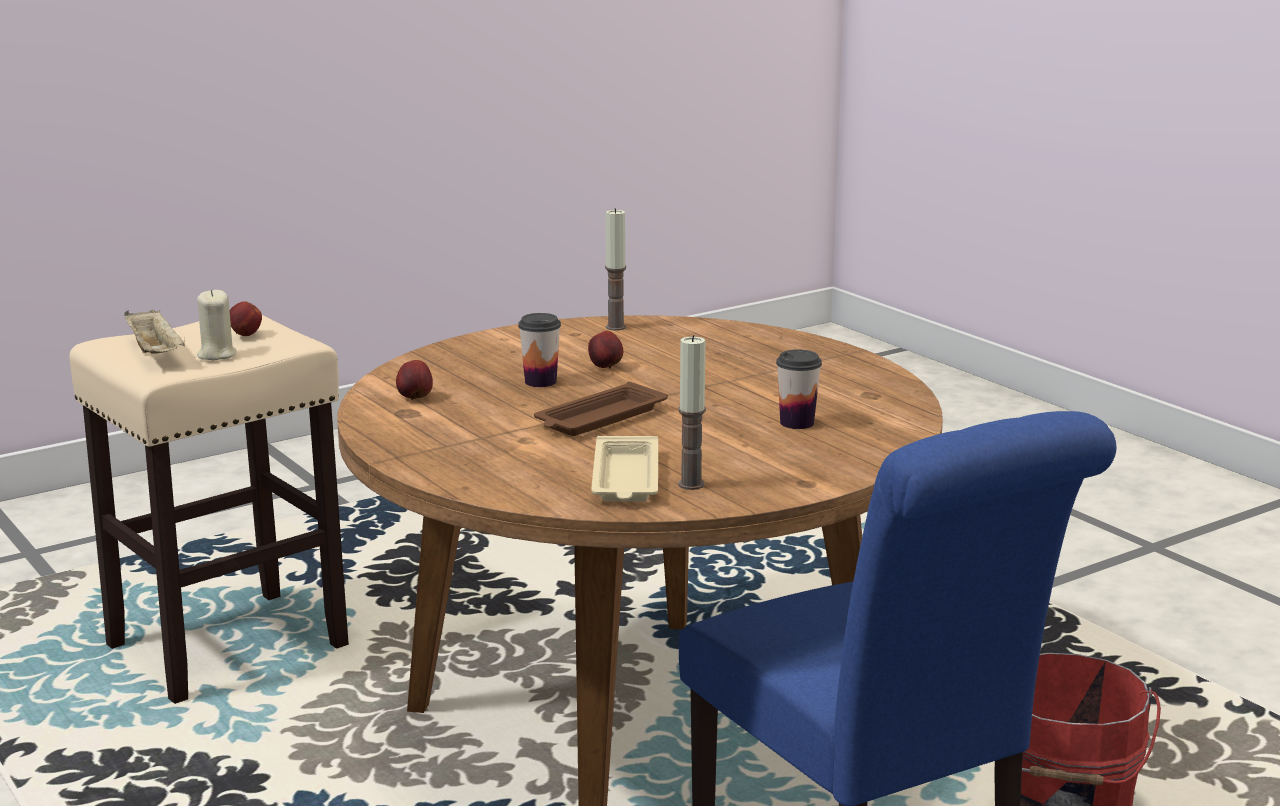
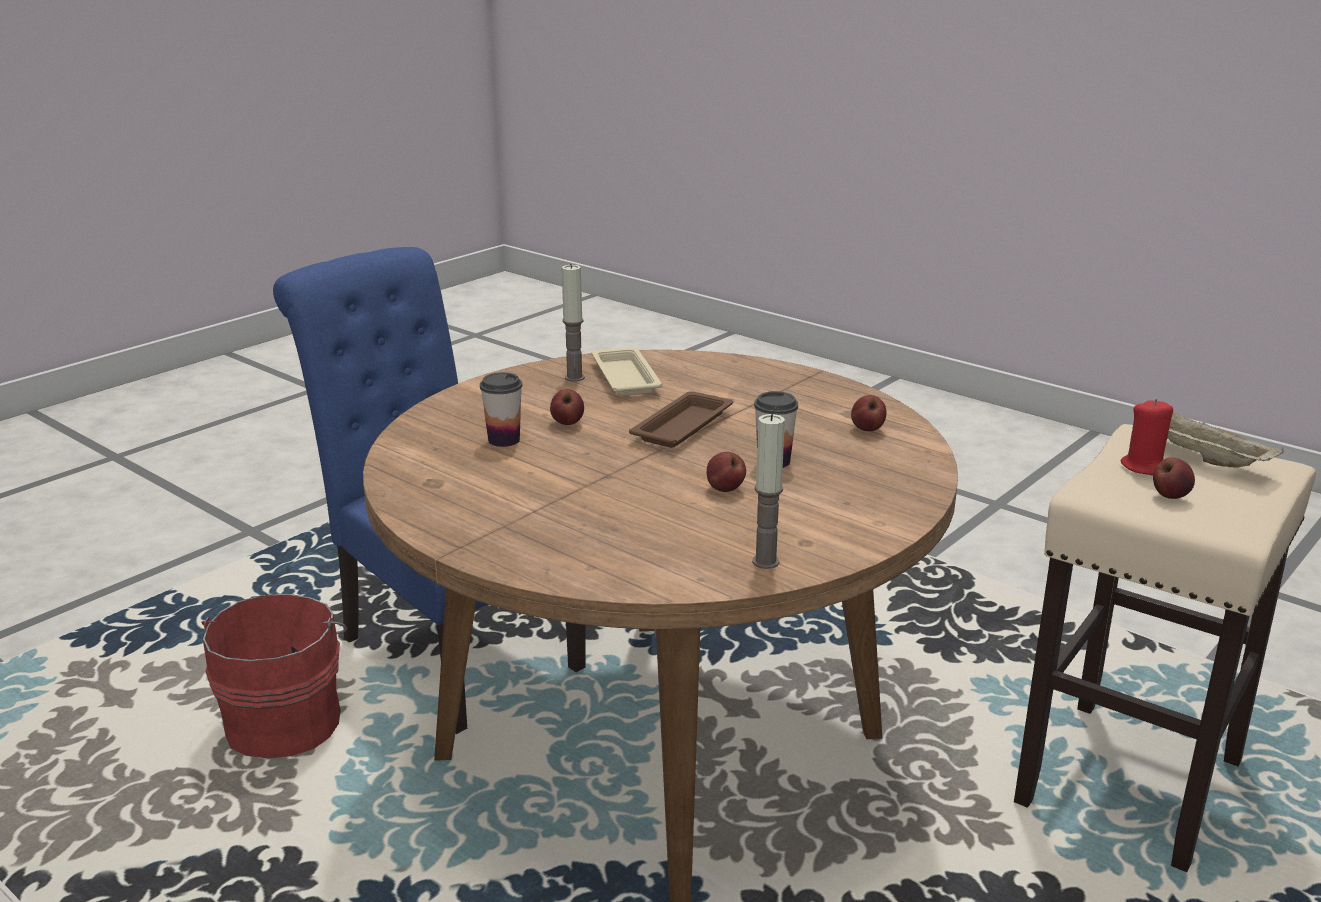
camera: 165 degrees right, 5 degrees up
beige candle [197,289,237,360] -> red candle [1120,399,1173,476]
none -> apple [550,389,584,425]

